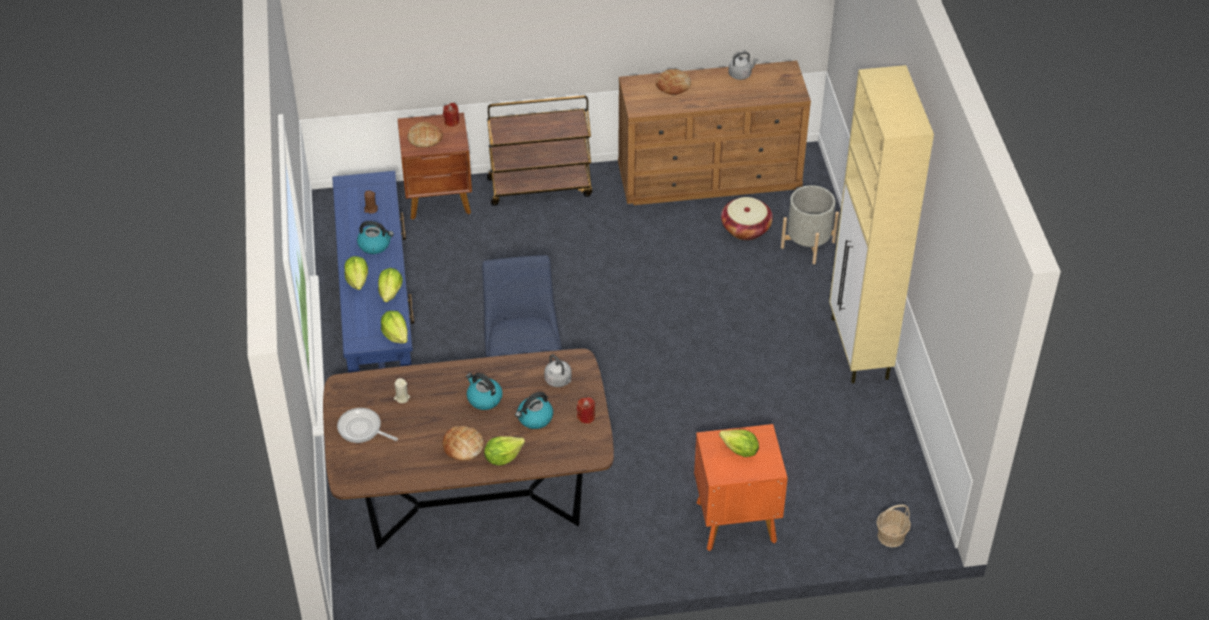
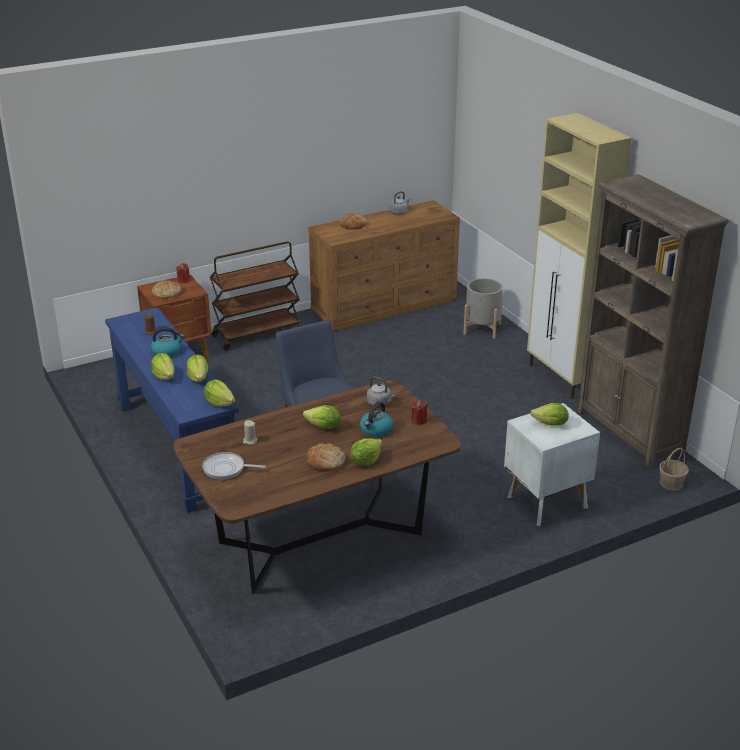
camera: 20 degrees left, 15 degrees down
kettle [466,373,503,410] -> lettuce [303,405,341,429]
orange nightstand [694,424,788,551] -> white nightstand [504,403,600,526]
basket [721,197,773,240] -> none
none -> brown bookcase [577,174,729,469]

